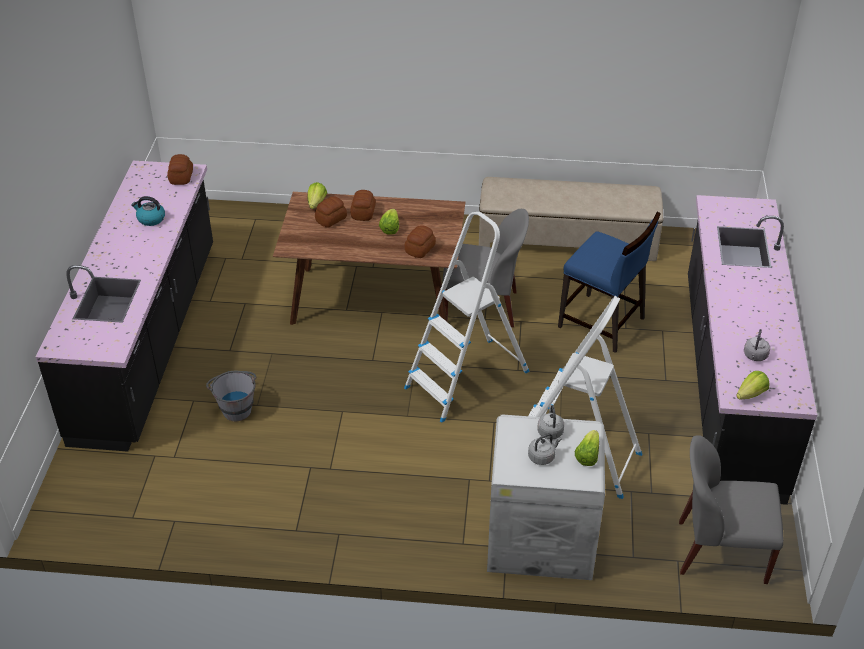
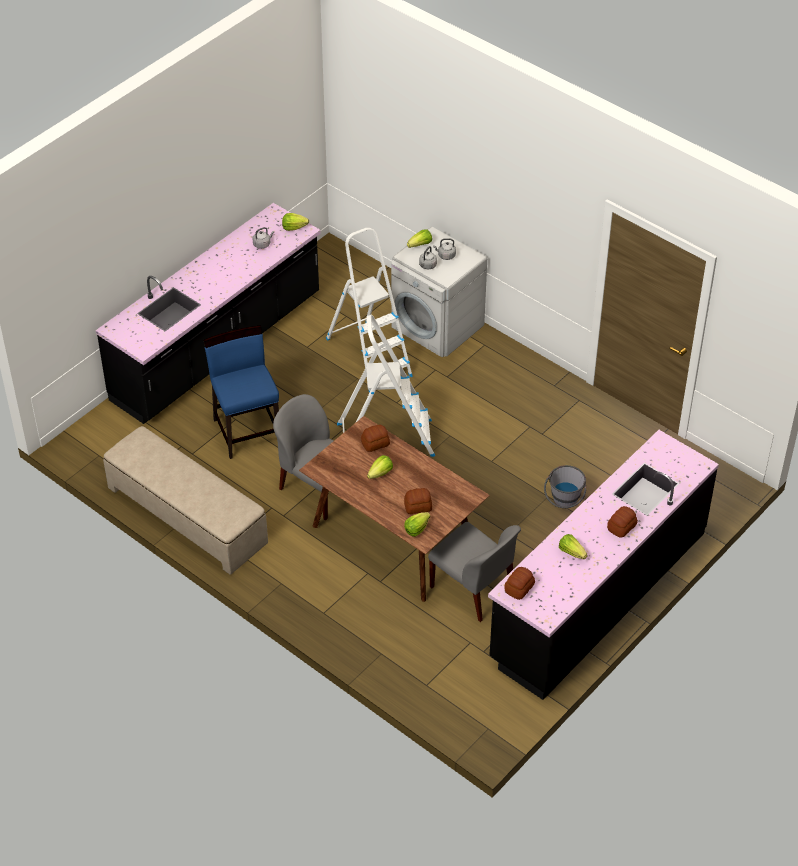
camera: 145 degrees left, 5 degrees up
kettle [131,196,165,226] -> lettuce [559,534,588,560]
bread [350,190,376,221] -> bread moved to [607,506,638,538]
grey chair [679,435,784,584] -> grey chair moved to [428,522,521,622]

